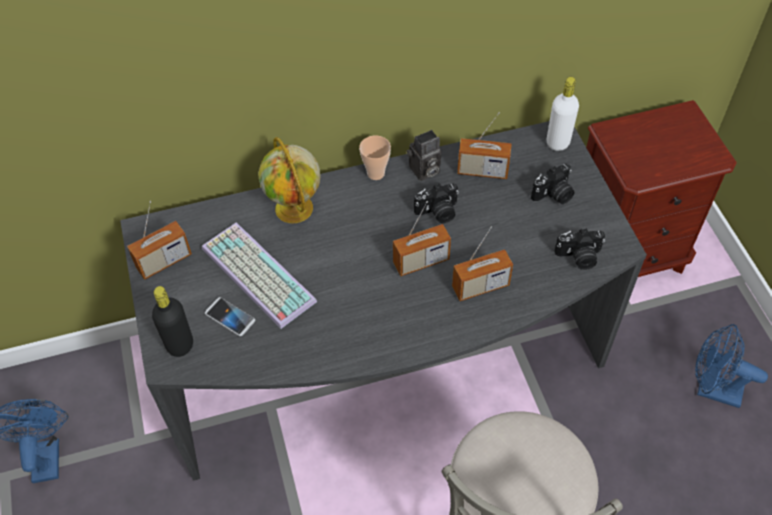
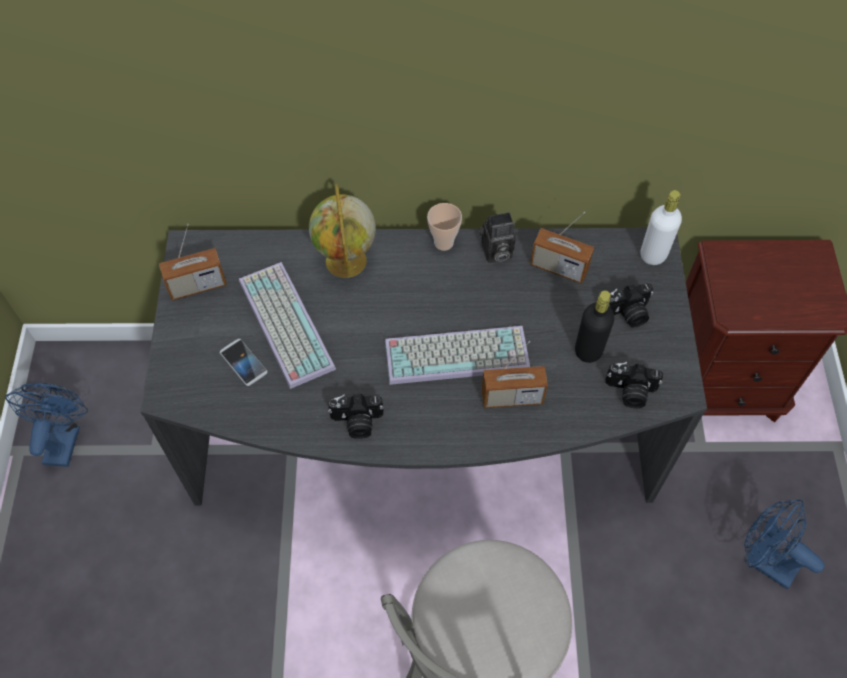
camera: 15 degrees right, 5 degrees up
black bottle [152,286,193,357] -> black bottle moved to [575,290,614,363]
radio [393,201,451,276] -> keyboard [385,326,530,385]
camera [414,183,459,223] -> camera moved to [328,394,384,439]

